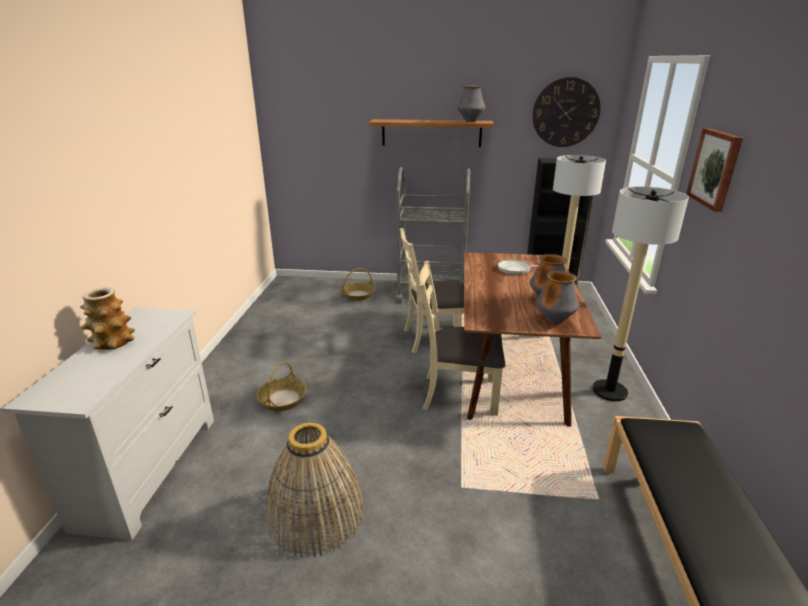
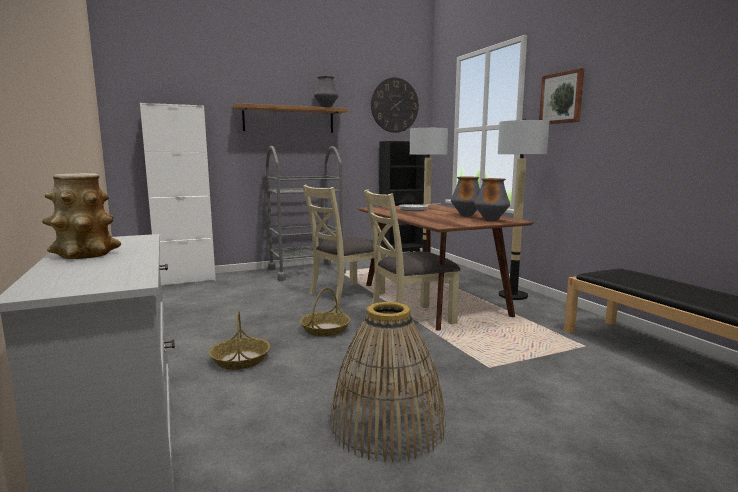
camera: 30 degrees left, 15 degrees down
basket [341,268,375,301] -> basket moved to [300,287,350,337]
none -> white cabinet [140,103,216,285]

